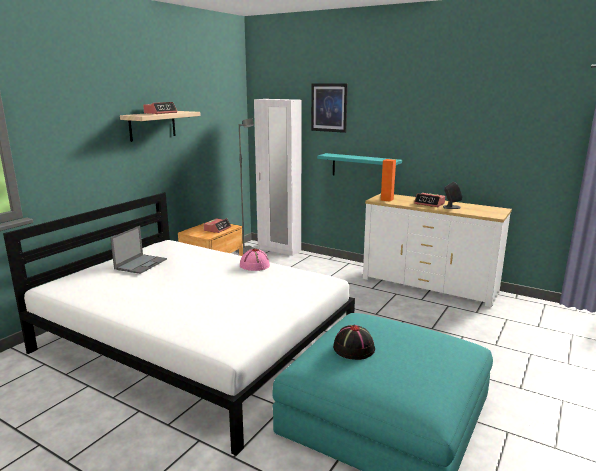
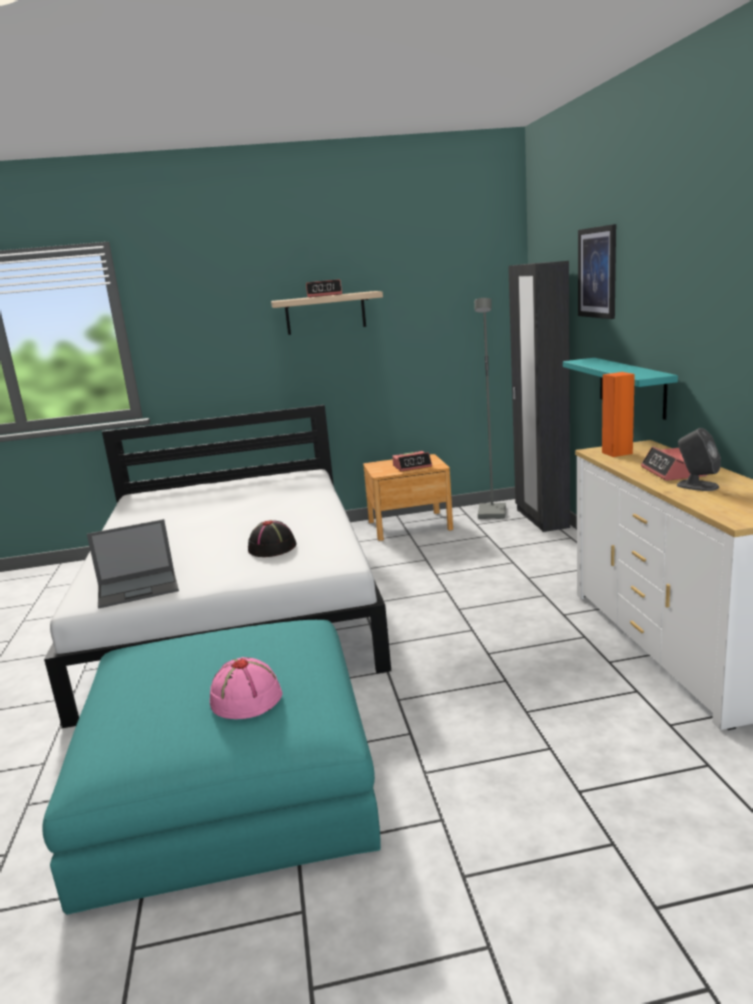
camera: 50 degrees right, 0 degrees up
laptop [110,226,167,274] -> laptop moved to [87,519,179,609]
pink hat [240,249,270,271] -> pink hat moved to [210,657,283,719]
white wardrobe [254,99,302,256] -> black wardrobe [508,261,570,532]
black hat [333,325,375,360] -> black hat moved to [248,520,297,557]

